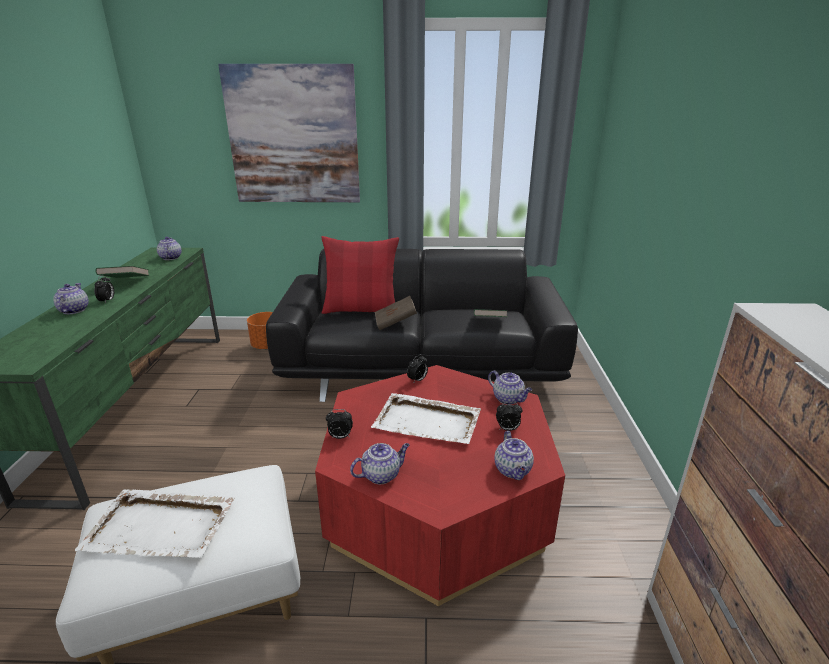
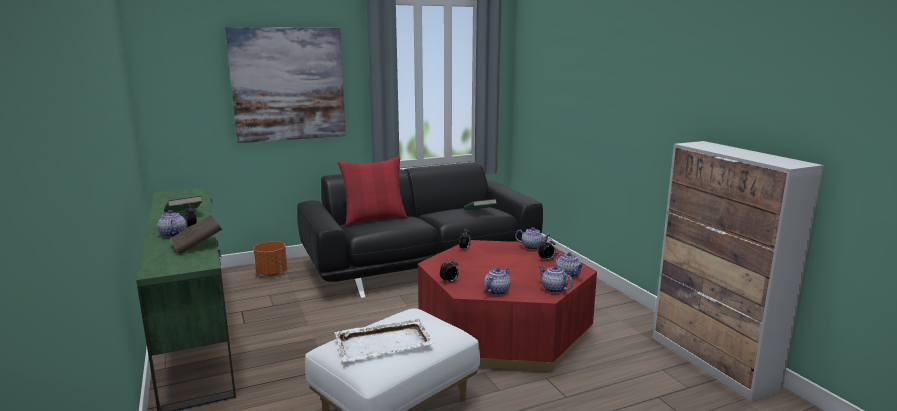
camera: 25 degrees left, 10 degrees down
teapot [157,237,181,260] -> teapot moved to [539,265,573,293]
white tray [371,393,481,444] -> none
brown book [375,296,417,330] -> brown book moved to [170,215,222,255]

